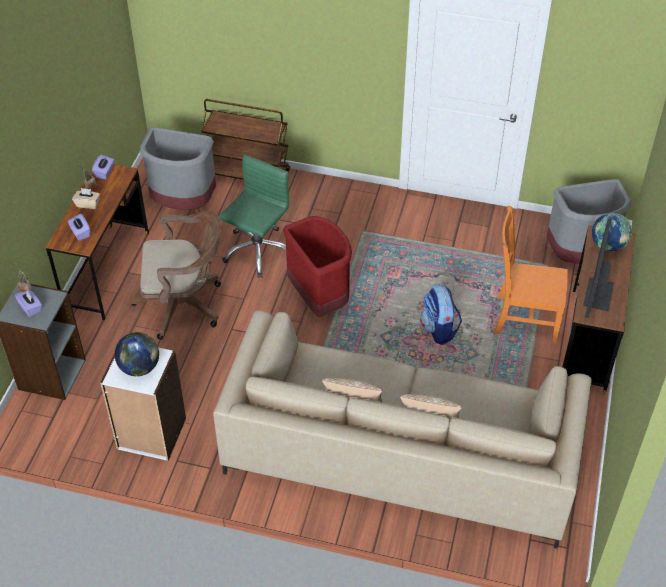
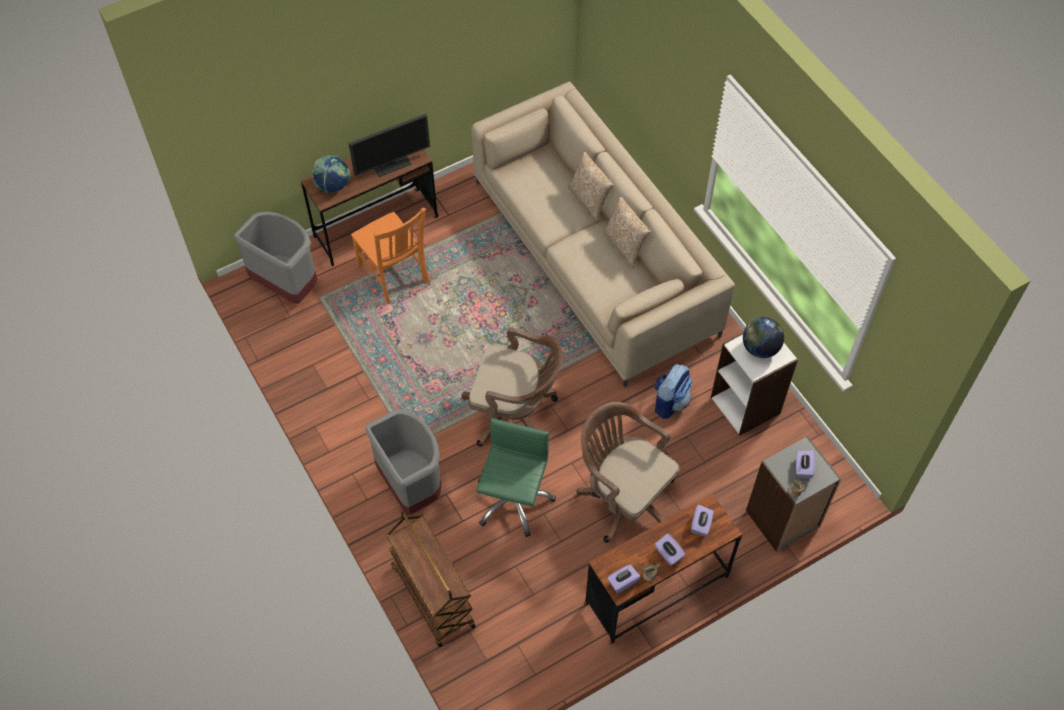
camera: 135 degrees left, 10 degrees up
beige tissue box [72,188,100,209] -> purple tissue box [654,533,686,566]
grey trash can [140,128,216,210] -> grey trash can moved to [365,409,442,515]
green office chair [219,154,289,278] -> green office chair turned 120 degrees clockwise [476,418,556,537]
red trash can [283,216,352,317] -> brown office chair [461,328,563,446]
backpack [420,283,462,345] -> backpack moved to [654,364,692,419]

